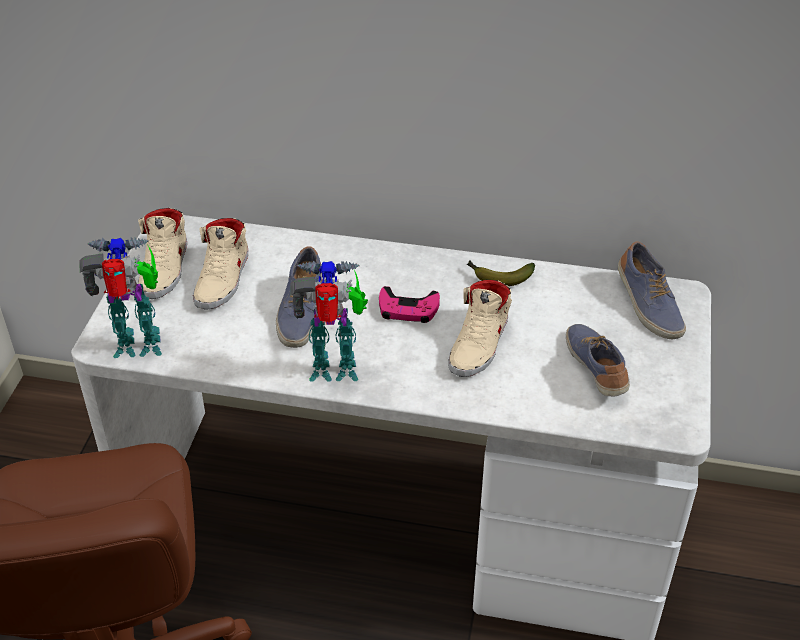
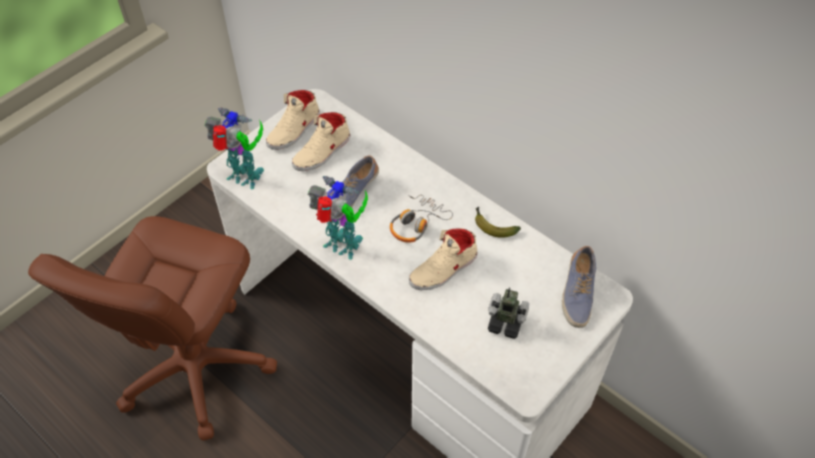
camera: 30 degrees right, 10 degrees up
pink game controller [379,286,440,323] -> headphones [390,195,453,242]
shoe [566,324,630,396] -> toy robot [488,288,529,339]

